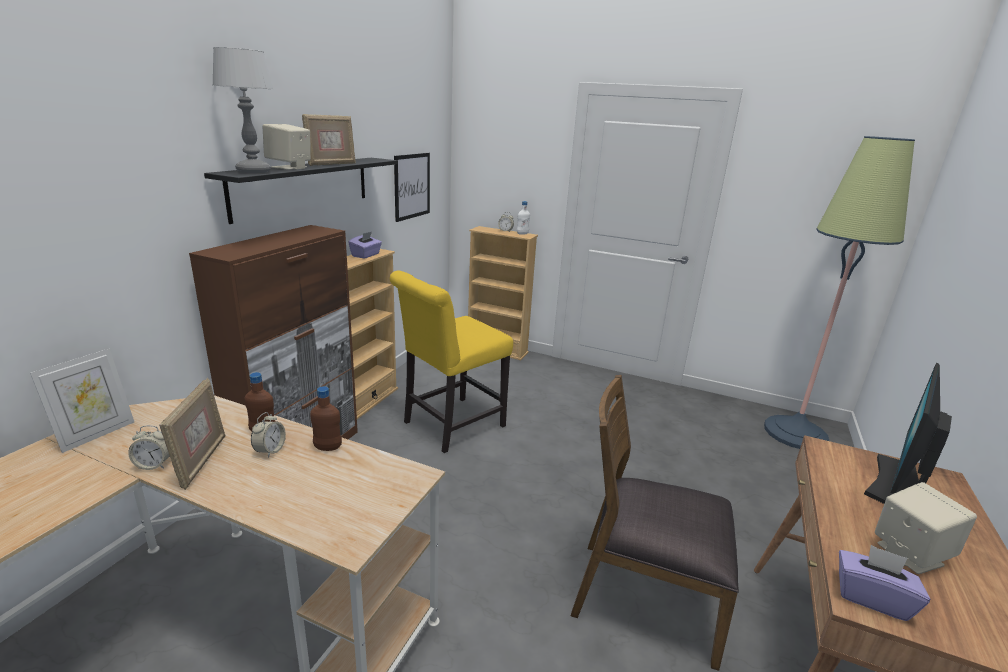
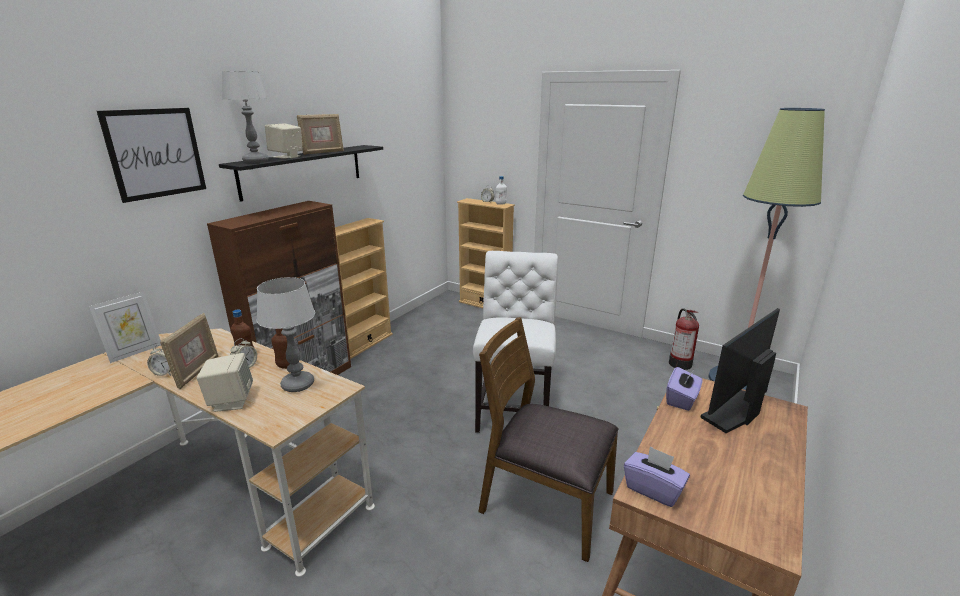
camera: 10 degrees right, 0 degrees up
purple tissue box [348,232,382,259] -> purple tissue box moved to [666,367,702,411]
yellow chair [390,271,513,453] -> none
picture [394,153,430,222] -> picture moved to [97,108,206,203]
beige speaker [875,482,977,574] -> beige speaker moved to [197,353,253,412]
none -> table lamp [257,277,315,392]
none -> white chair [473,251,558,433]
none -> fire extinguisher [669,308,699,370]

